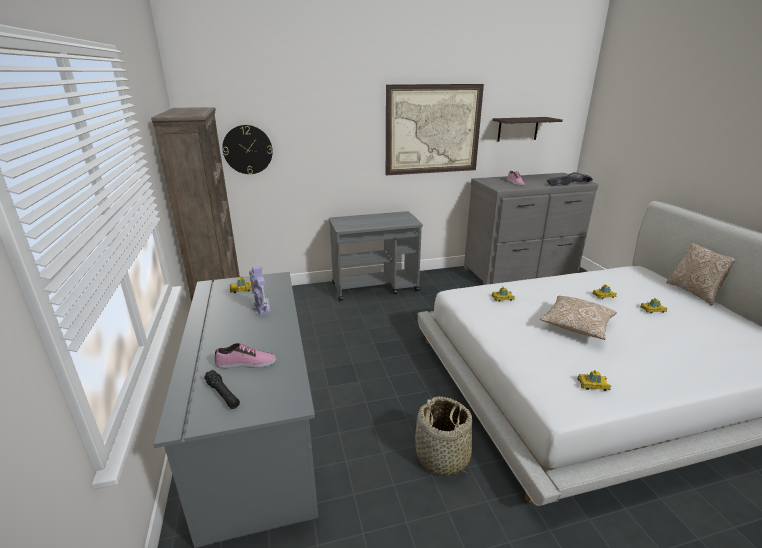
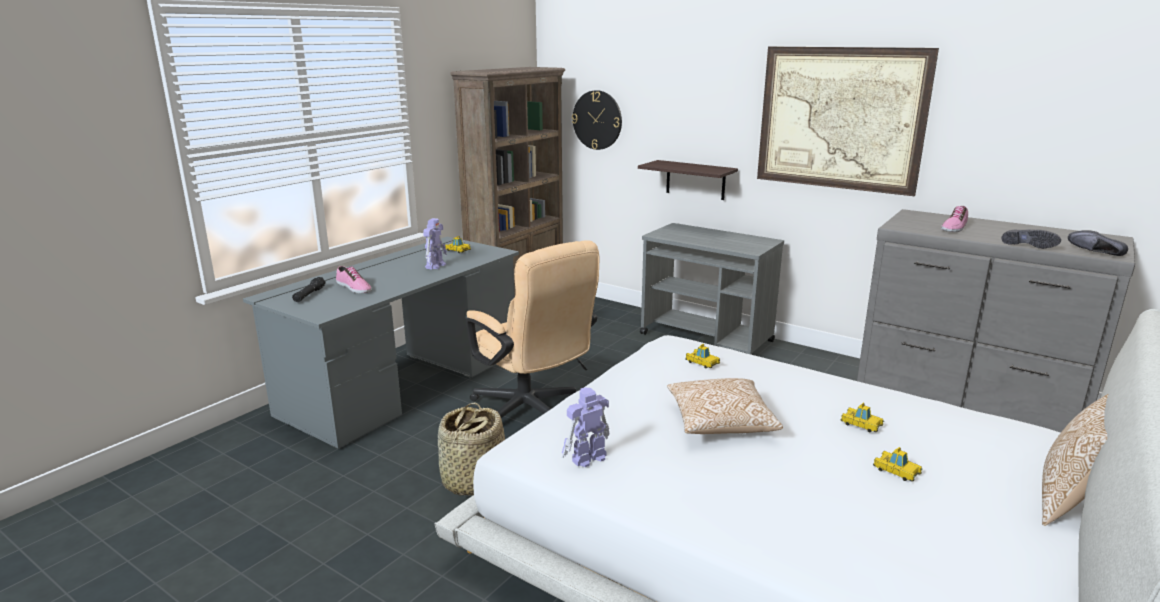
camera: 50 degrees right, 5 degrees down
shelf [492,117,563,141] -> shelf moved to [638,160,738,200]
toy car [577,370,611,391] -> toy robot [562,387,610,467]
none -> beige office chair [466,240,599,418]

